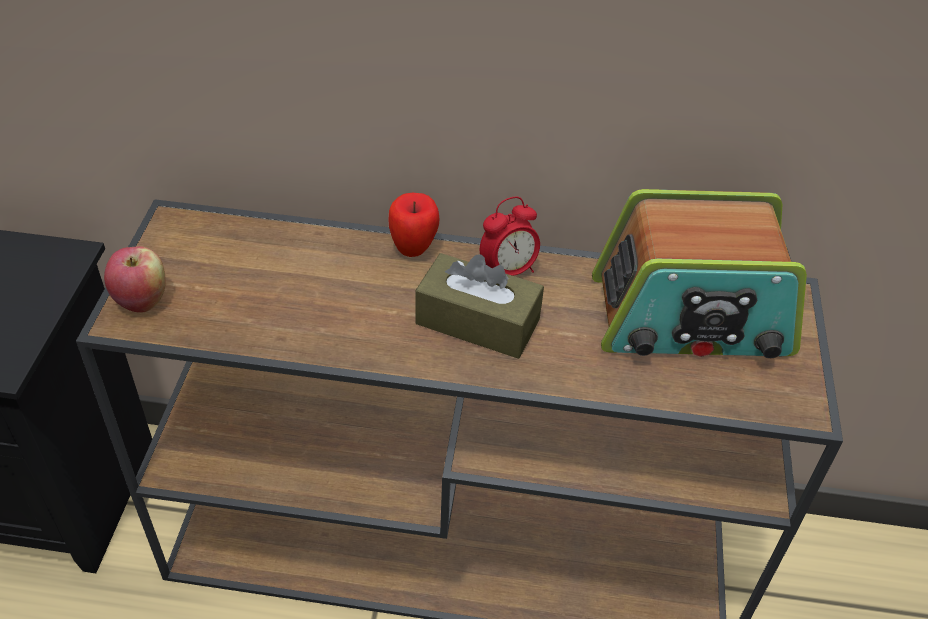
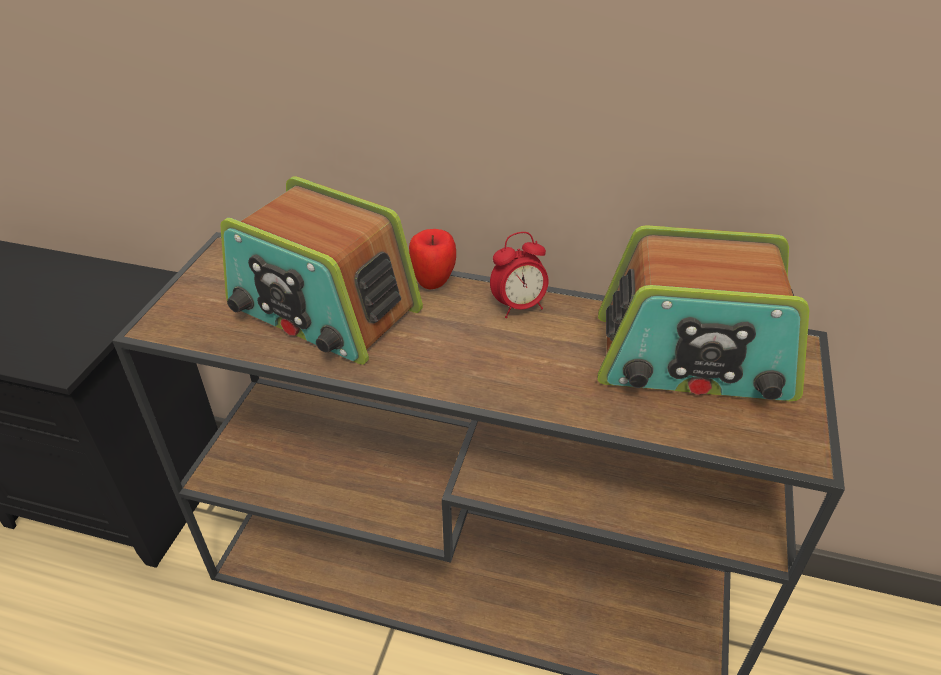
camera: 10 degrees right, 5 degrees down
apple [104,246,166,313] -> none
brown tissue box [416,253,544,359] -> none
none -> radio [220,176,423,365]

